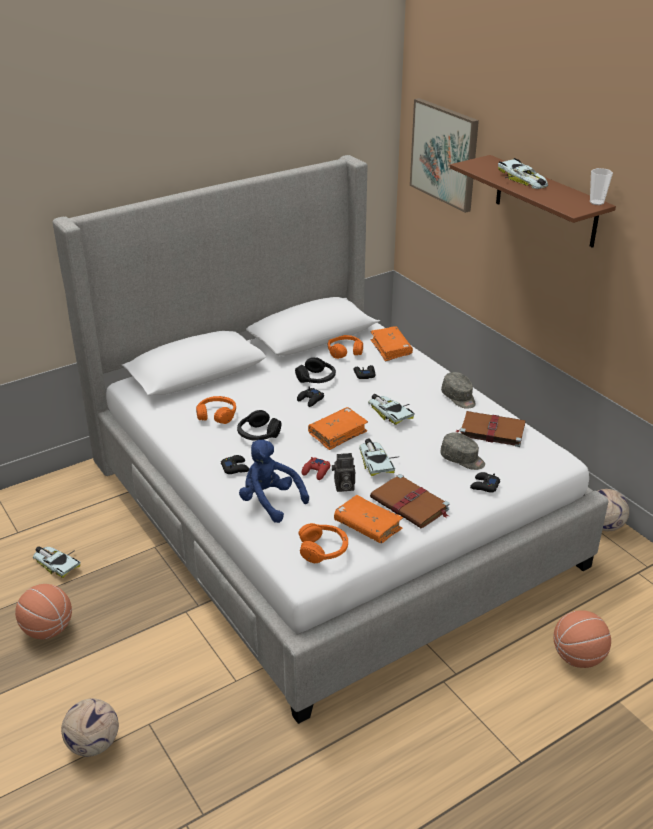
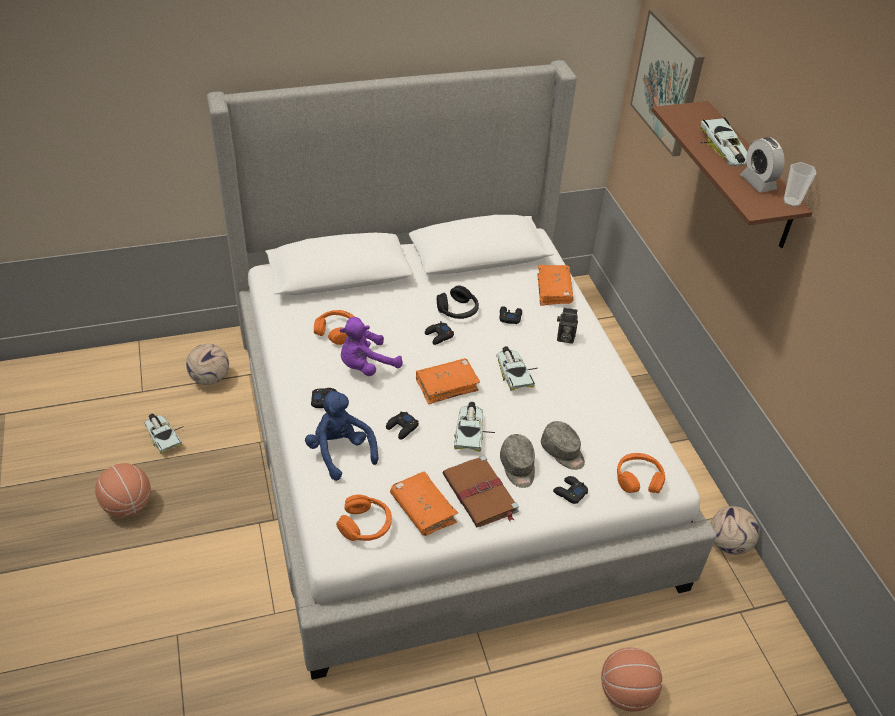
camera: 15 degrees right, 10 degrees up
football [61,699,119,757] -> football moved to [186,344,229,385]
black headphones [237,410,281,441] -> purple plush toy [339,317,403,376]
red game controller [302,457,330,480] -> black game controller [386,411,419,440]
orange headphones [328,335,363,359] -> orange headphones moved to [617,453,666,493]
camera [332,453,355,492] -> camera moved to [557,308,578,344]
grey cap [441,372,476,409] -> grey cap moved to [500,434,535,488]
brown book [456,411,526,447] -> none
none -> alarm clock [740,137,785,193]

